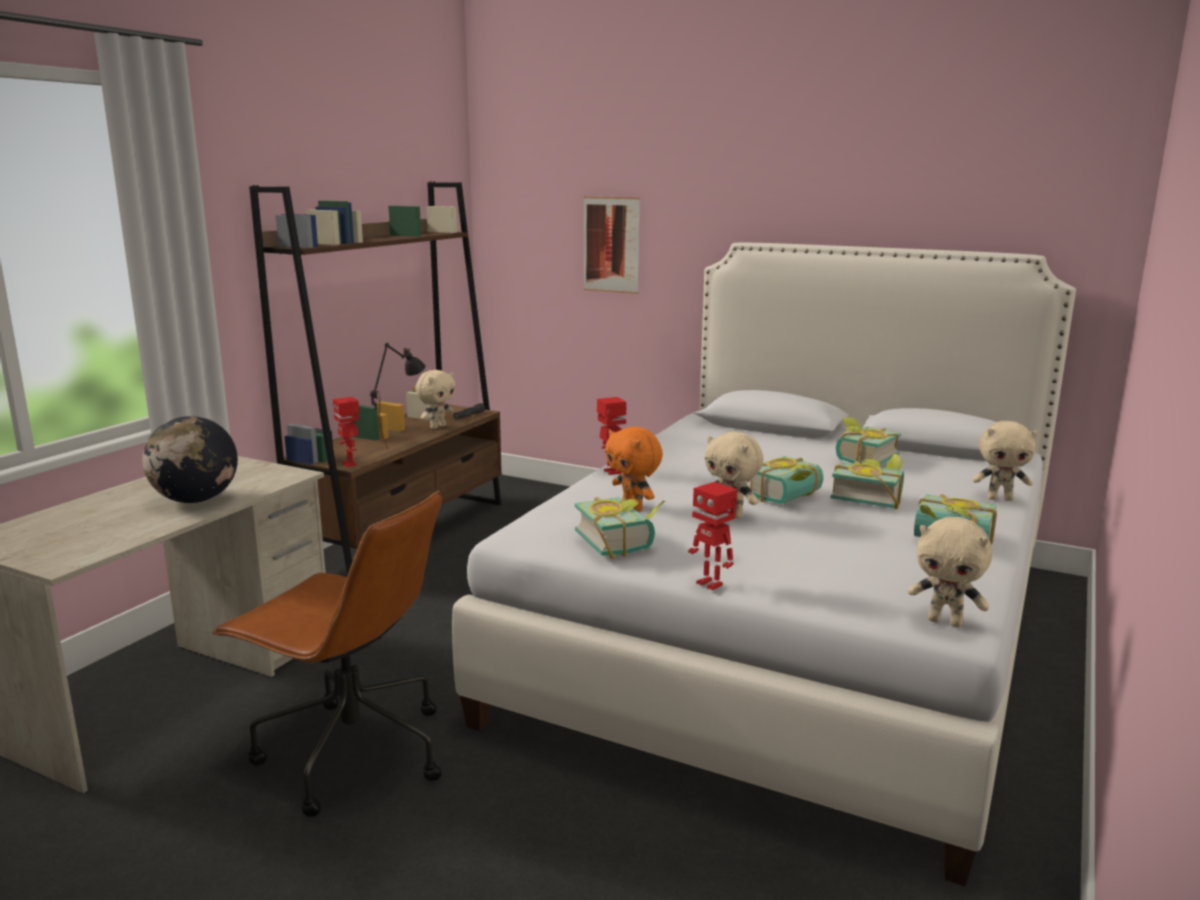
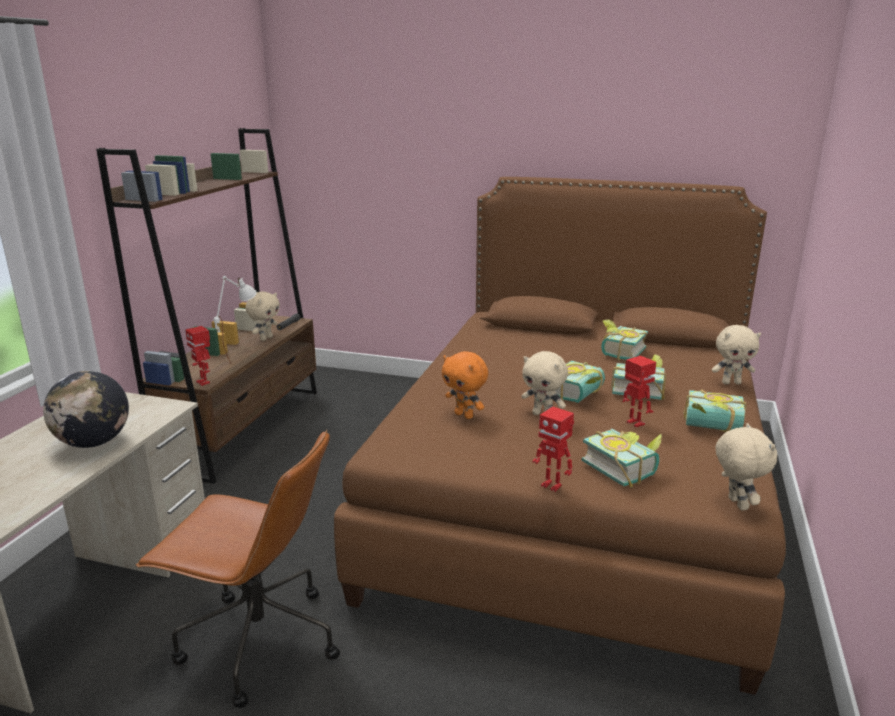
camera: 10 degrees left, 5 degrees up
black table lamp [370,343,426,449] -> white table lamp [213,276,257,364]
white bed [452,242,1076,887] -> brown bed [334,177,786,695]
book [575,497,665,559] -> book moved to [582,429,662,488]
picture [584,196,640,294] -> none
toy robot [597,397,626,475] -> toy robot moved to [622,356,656,427]
beige plush toy [908,517,992,627] -> beige plush toy turned 120 degrees counterclockwise [716,423,777,511]

